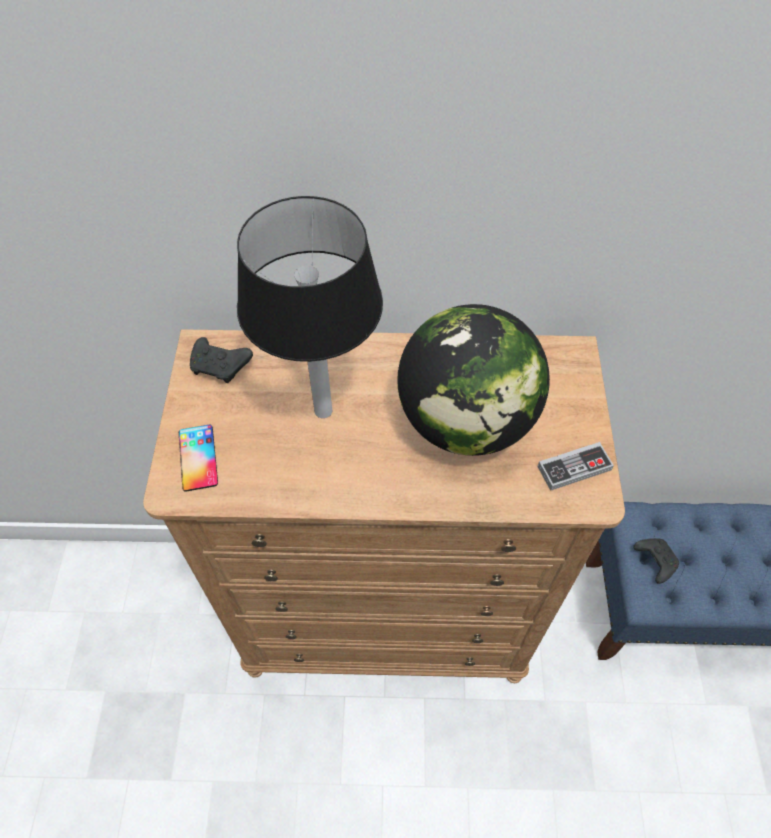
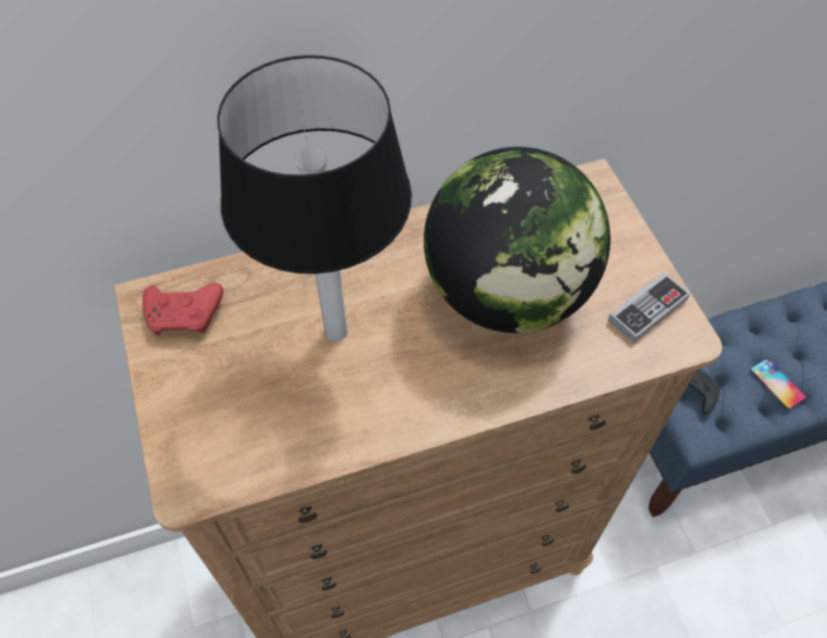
camera: 20 degrees left, 0 degrees up
phone [179,425,218,492] -> phone moved to [750,358,806,409]
black game controller [190,337,253,383] -> red game controller [142,283,224,335]

